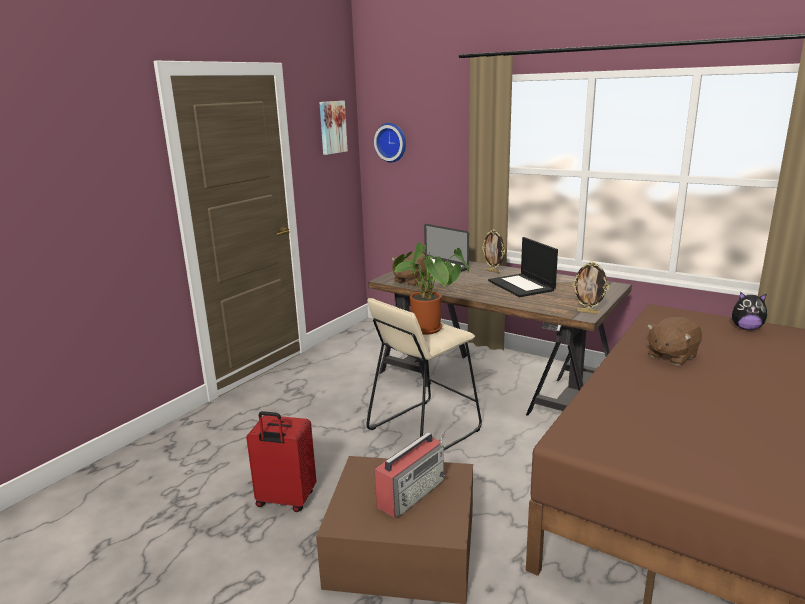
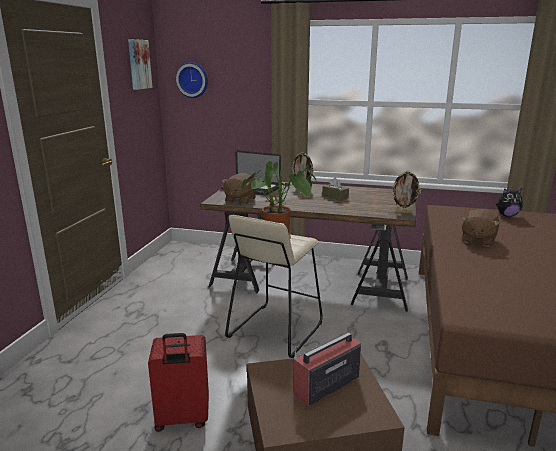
camera: 20 degrees left, 0 degrees up
radio [375,432,446,517] -> radio turned 150 degrees counterclockwise [293,332,361,407]
laptop [488,237,558,297] -> brown tissue box [322,177,349,201]

